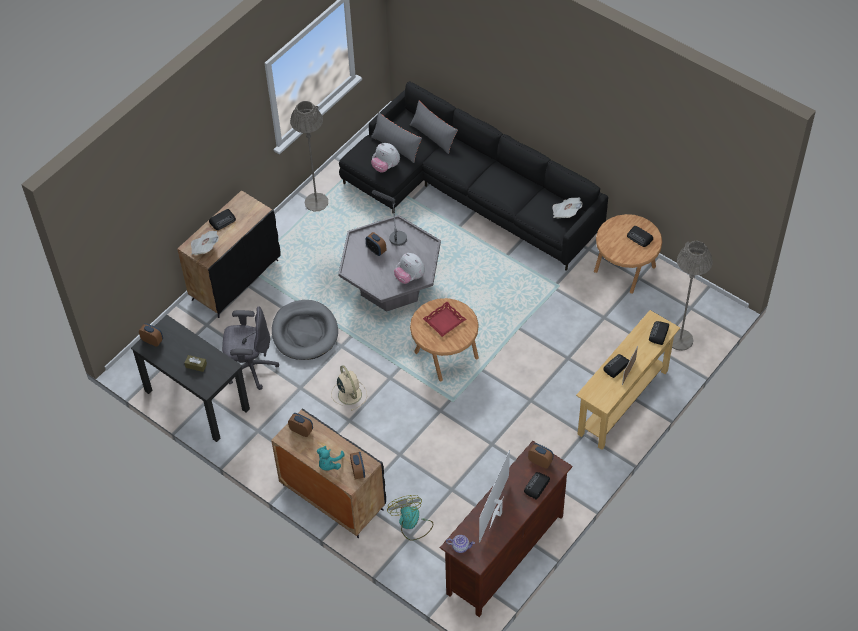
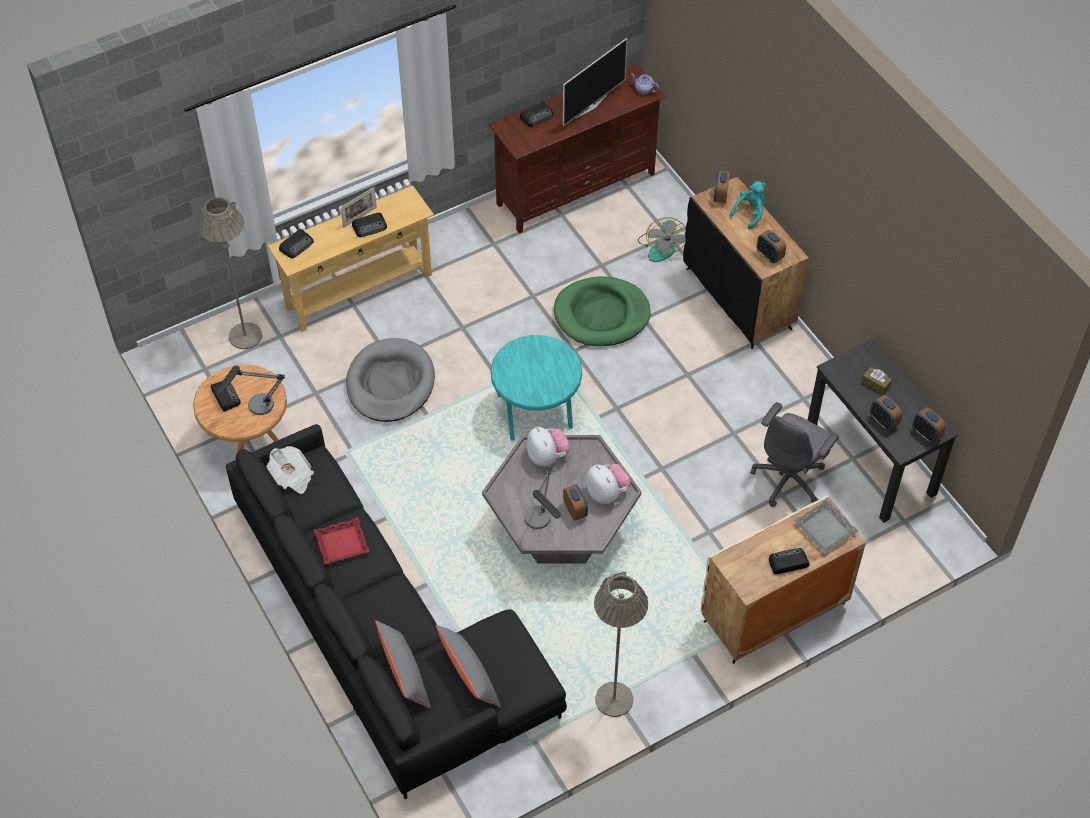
camera: 160 degrees left, 0 degrees up
black cabinet [177,190,281,318] -> beige cabinet [701,495,866,664]
newspaper [191,231,219,255] -> grey tray [794,499,858,554]
grey office chair [222,306,279,390] -> grey office chair turned 75 degrees counterclockwise [751,402,839,507]
grey dog bed [272,300,338,360] -> grey dog bed moved to [346,338,435,422]
beige fan [331,365,367,411] -> none
plush toy [371,143,400,173] -> plush toy moved to [586,464,631,504]
brown side table [410,298,479,382] -> turquoise side table [491,335,582,441]
red tray [423,302,466,337] -> red tray moved to [314,517,370,565]
alarm clock [528,443,553,469] -> alarm clock moved to [870,395,902,431]
none -> table lamp [216,366,285,415]
none -> green dog bed [553,276,651,346]

